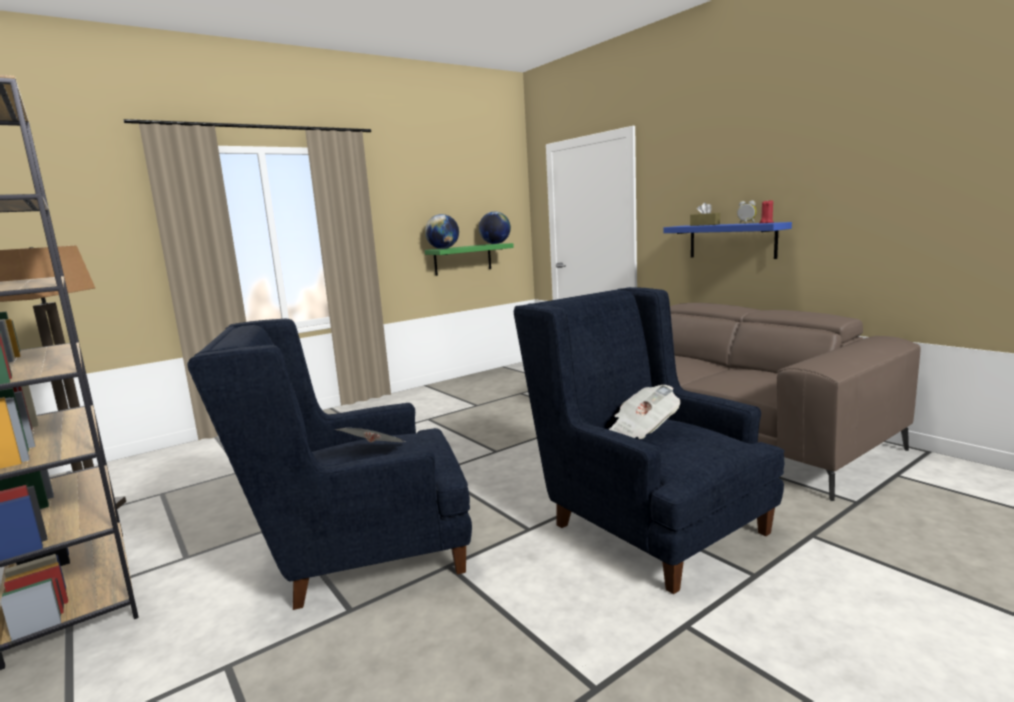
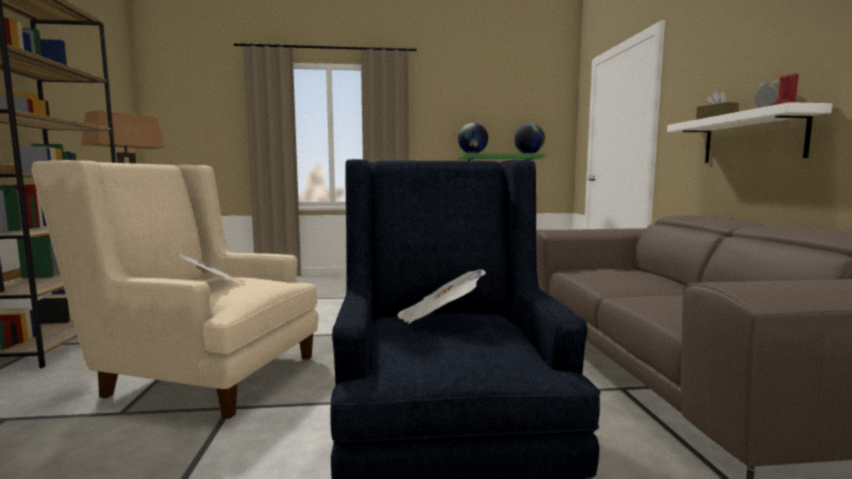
camera: 30 degrees right, 5 degrees down
blue armchair [188,318,472,610] -> beige armchair [31,160,319,419]
blue shelf [663,222,792,259] -> white shelf [667,102,832,163]

